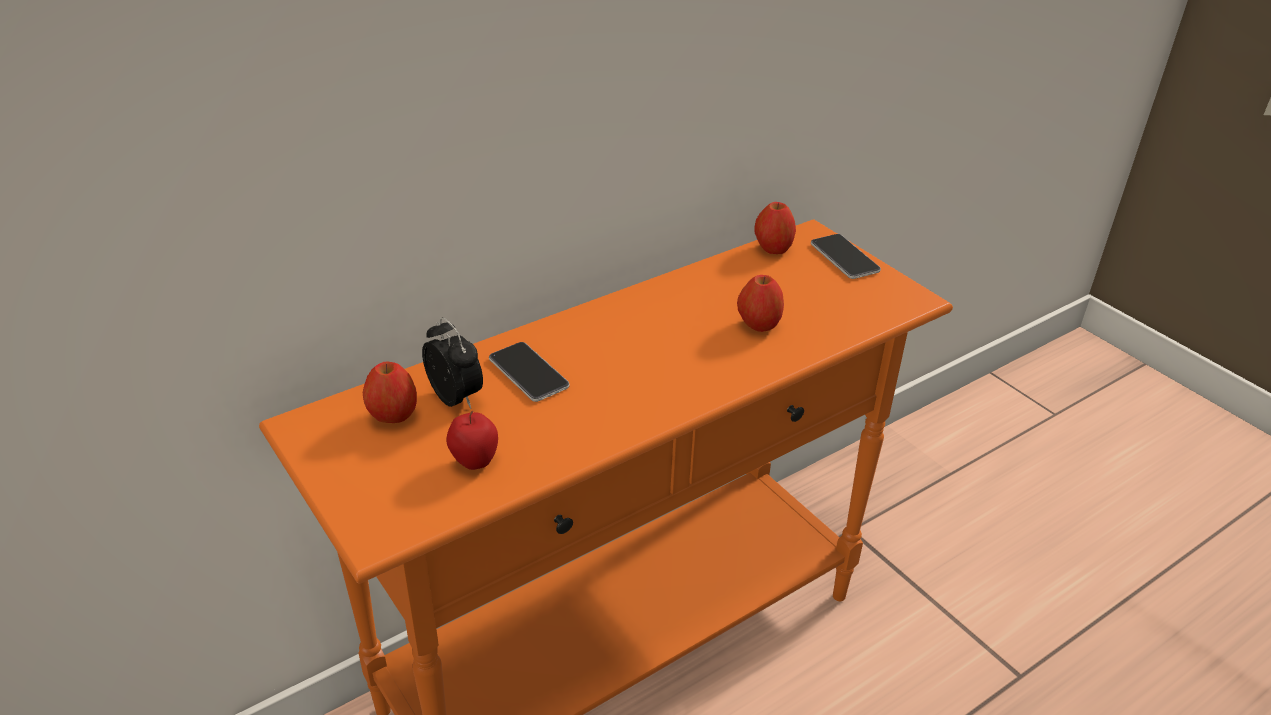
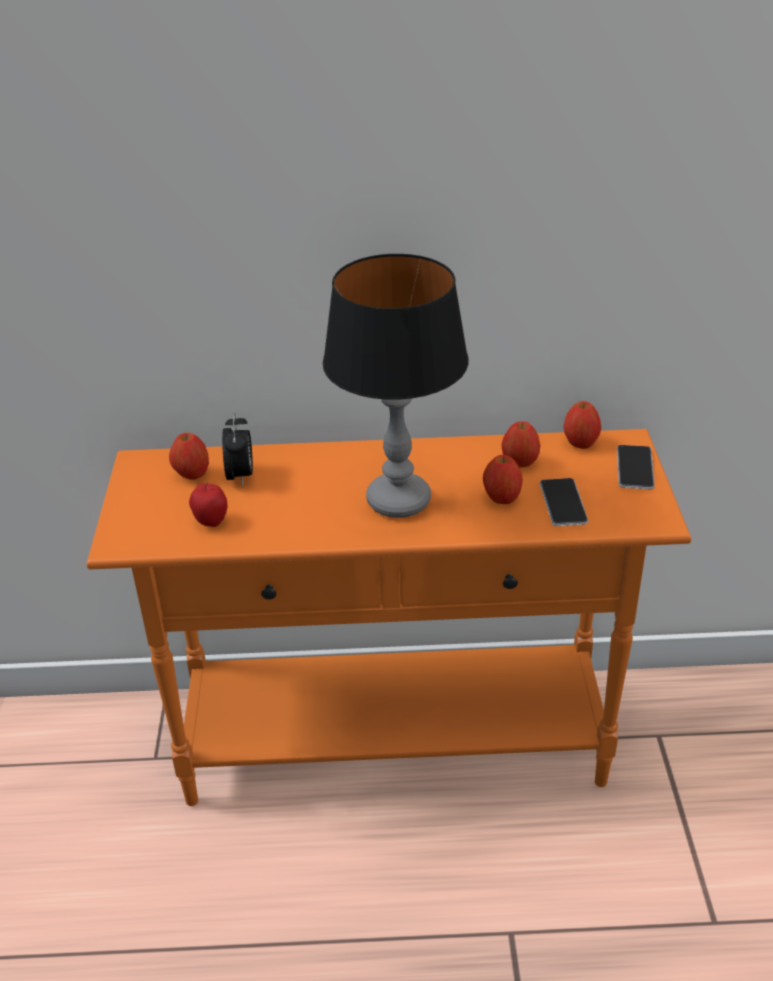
camera: 35 degrees right, 0 degrees up
phone [489,342,570,402] -> phone moved to [540,478,588,526]
none -> table lamp [323,254,468,518]
none -> apple [501,421,540,467]

